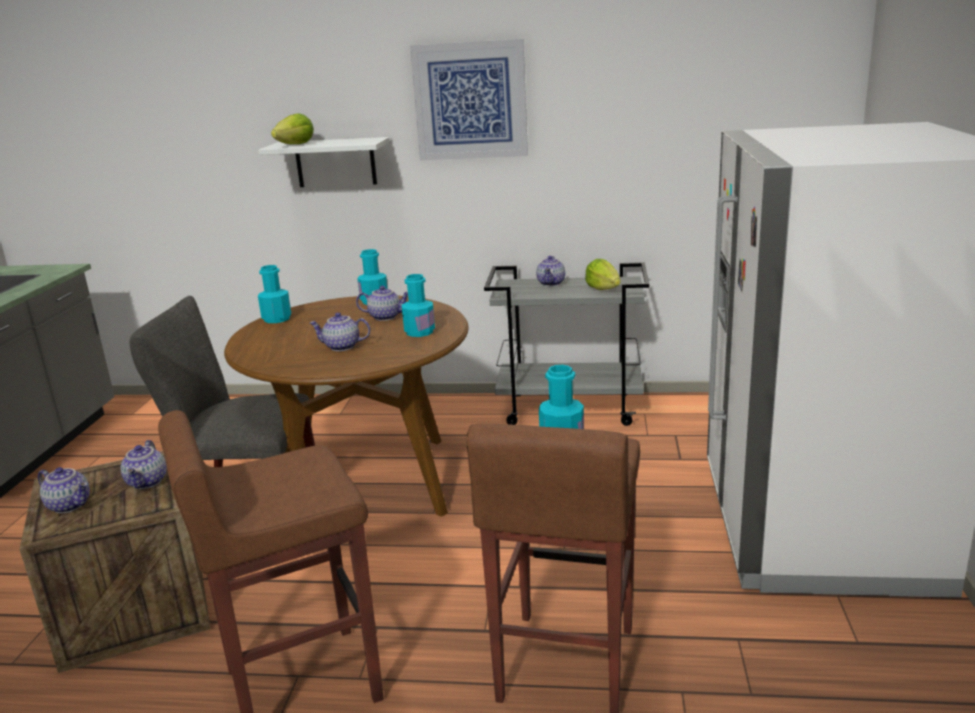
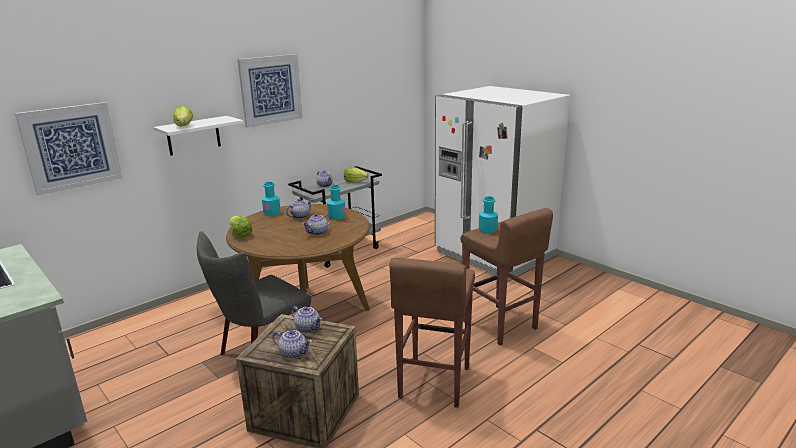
camera: 50 degrees left, 0 degrees up
teapot [38,467,90,513] -> teapot turned 45 degrees clockwise [273,330,312,359]
turquoise bottle [258,265,291,323] -> lettuce [229,216,253,237]
none -> picture [15,102,123,195]

